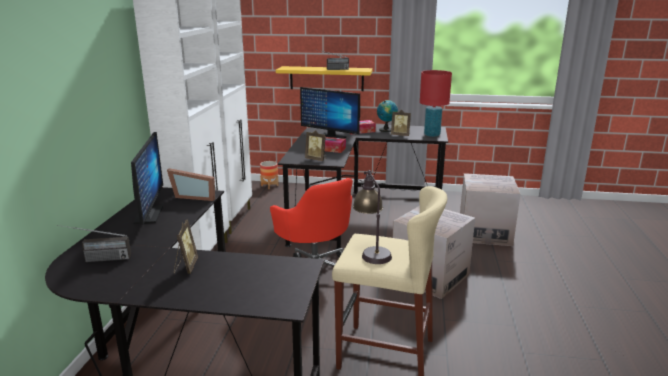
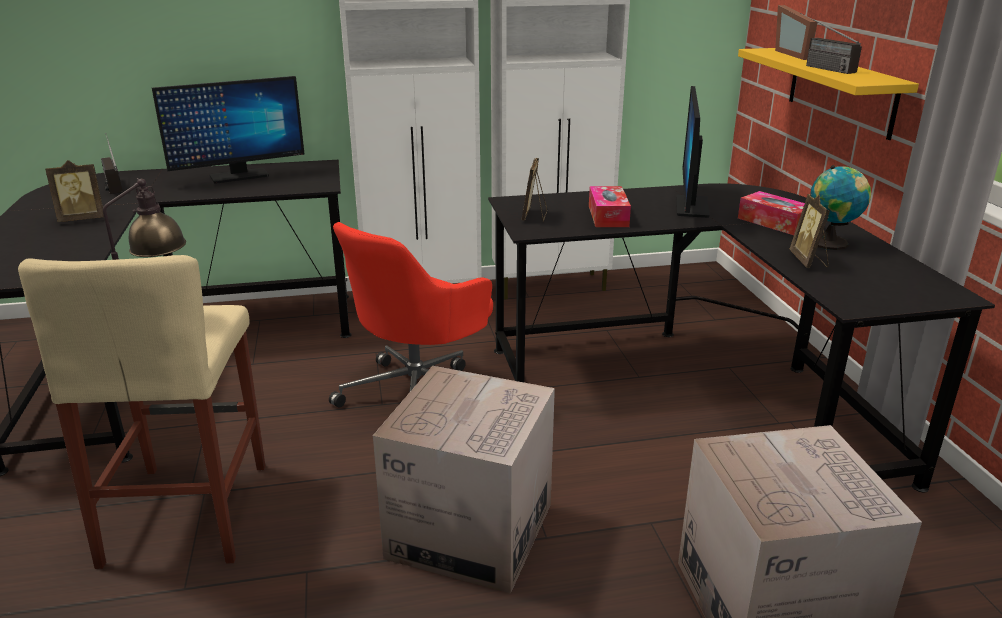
camera: 70 degrees right, 5 degrees up
picture frame [167,168,215,201] -> picture frame moved to [775,5,817,60]
planter [260,161,279,189] -> none
red table lamp [420,70,452,137] -> none

